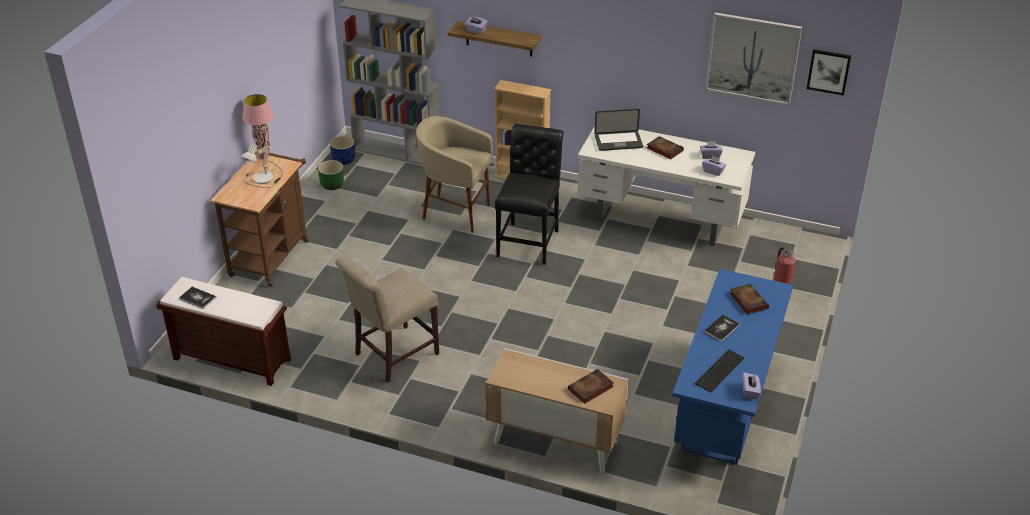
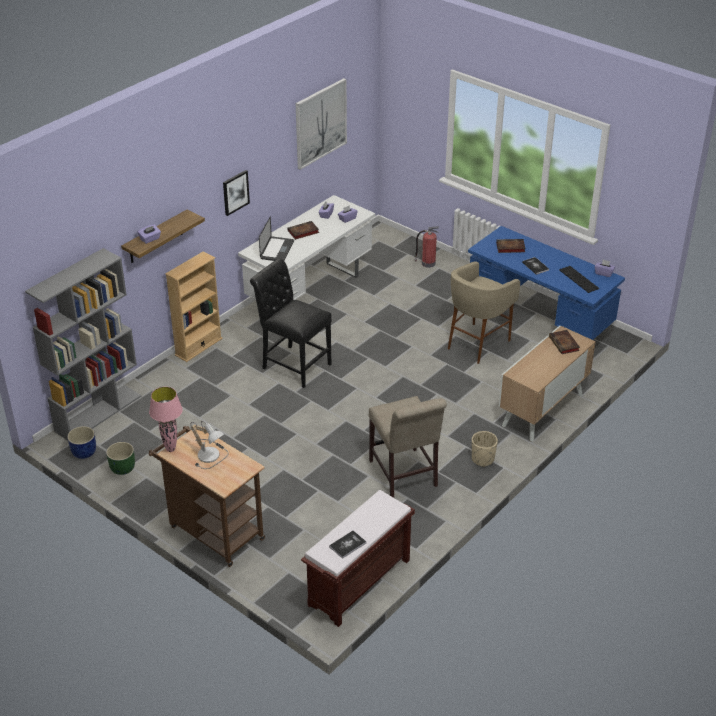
camera: 70 degrees left, 0 degrees up
beige stool [416,116,493,233] -> beige stool moved to [448,261,520,364]
picture [806,49,851,96] -> picture moved to [223,170,250,216]
none -> beige planter [472,431,498,467]

